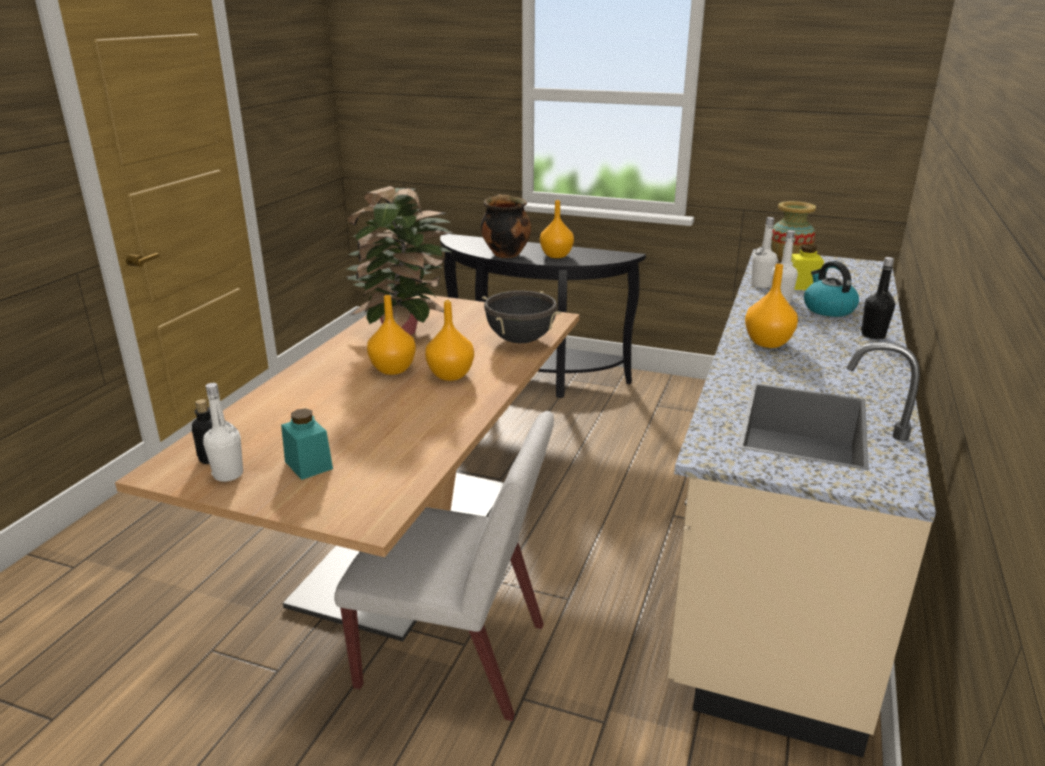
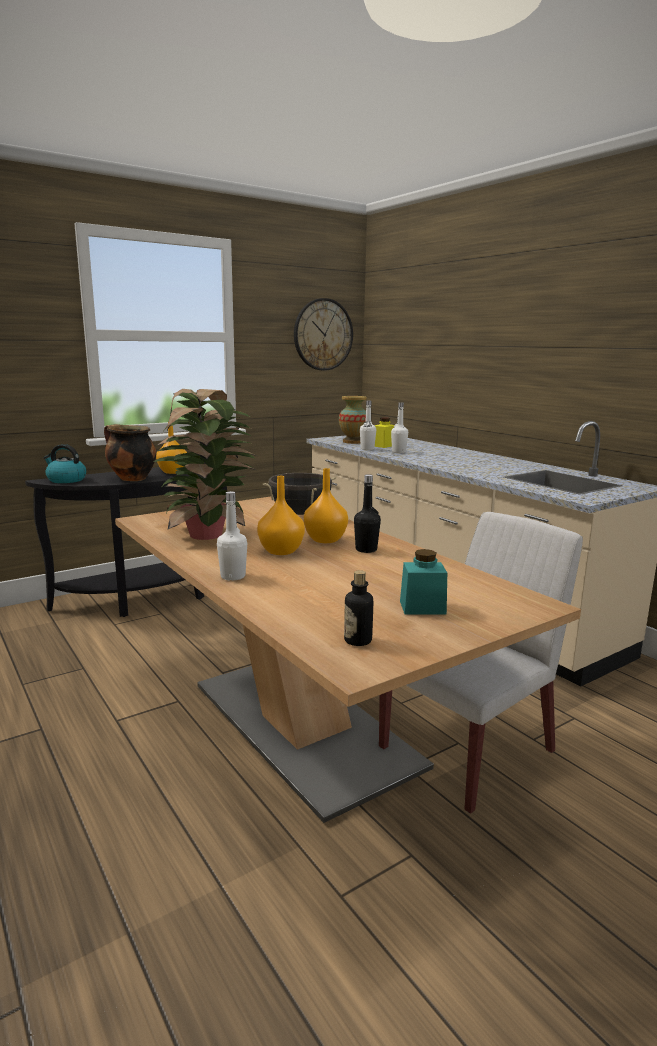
camera: 55 degrees left, 10 degrees down
white bottle [203,383,243,482] -> white bottle moved to [217,491,247,581]
orange vase [745,264,798,348] -> none
kettle [804,261,859,317] -> kettle moved to [44,444,86,483]
black bottle [861,257,895,339] -> black bottle moved to [354,474,381,553]
none -> wall clock [294,298,353,371]

